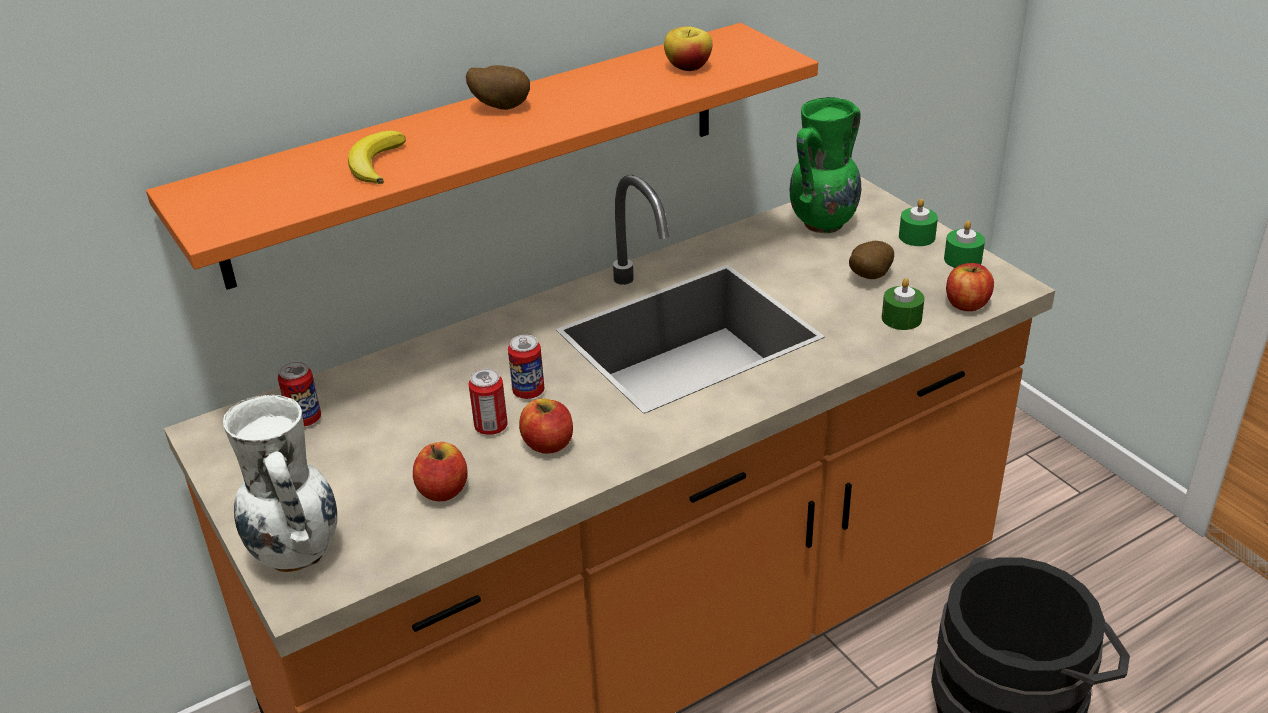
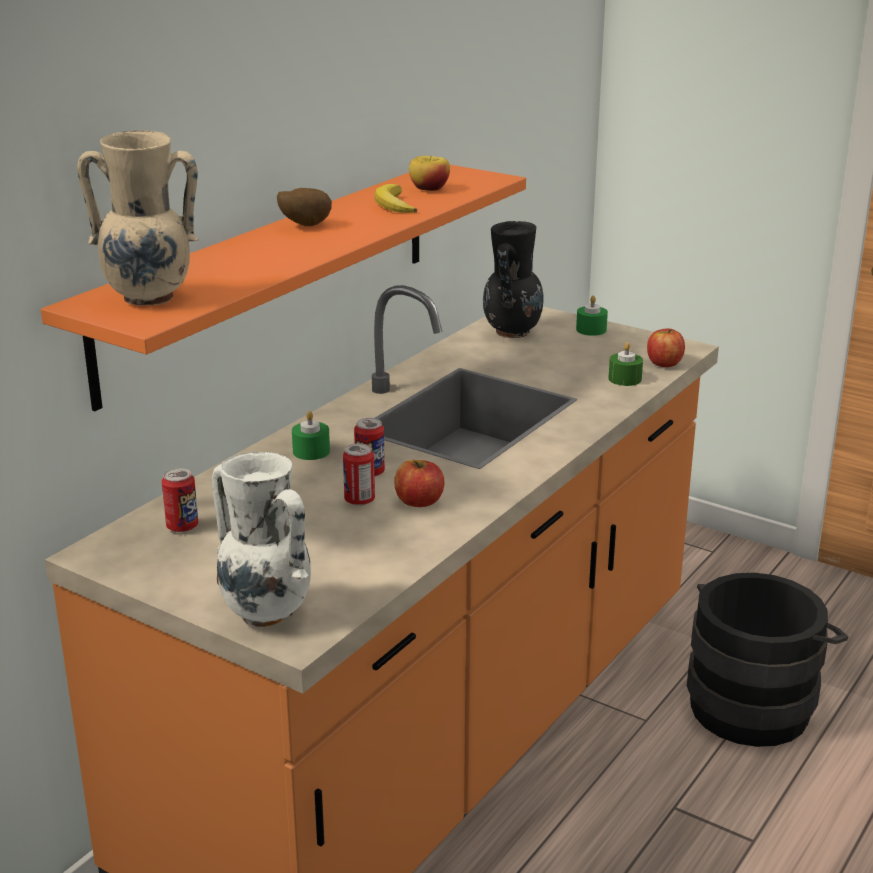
camera: 25 degrees left, 10 degrees down
banana [348,131,406,184] -> banana moved to [374,184,417,213]
apple [413,442,468,501] -> none
green vase [790,97,861,233] -> black vase [483,221,544,338]
potato [849,241,894,279] -> none
green candle [944,221,985,268] -> green candle moved to [292,411,330,460]
none -> beige vase [77,130,199,306]

